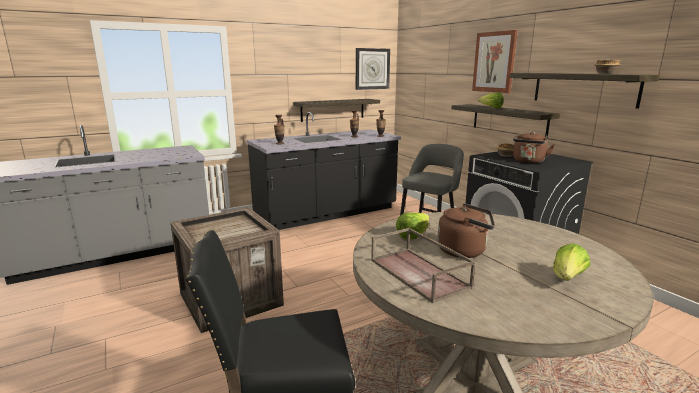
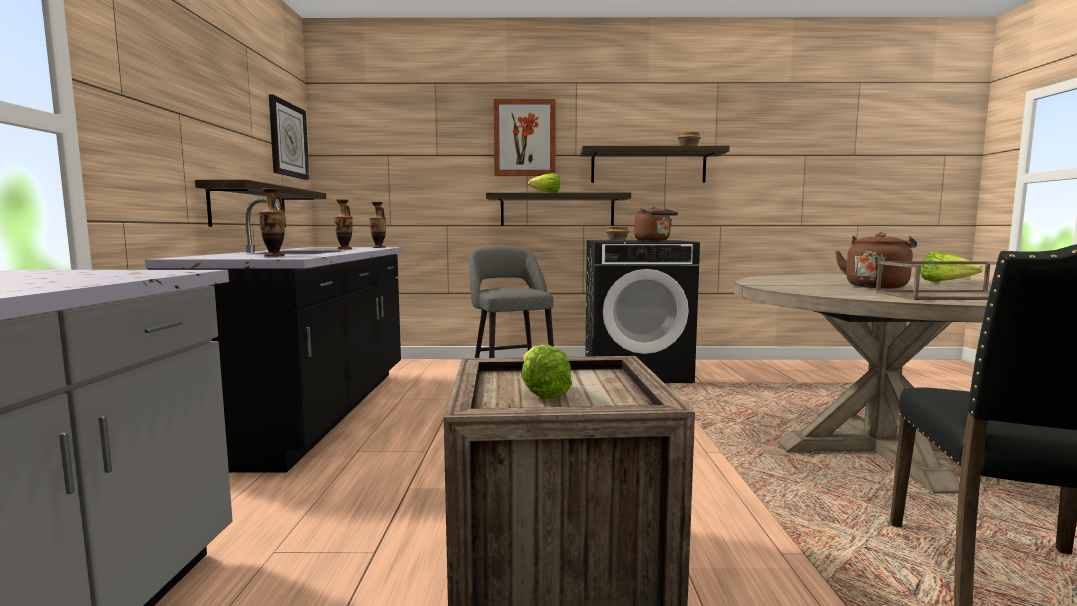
camera: 60 degrees left, 10 degrees down
lettuce [396,213,429,239] -> lettuce moved to [521,345,572,399]

